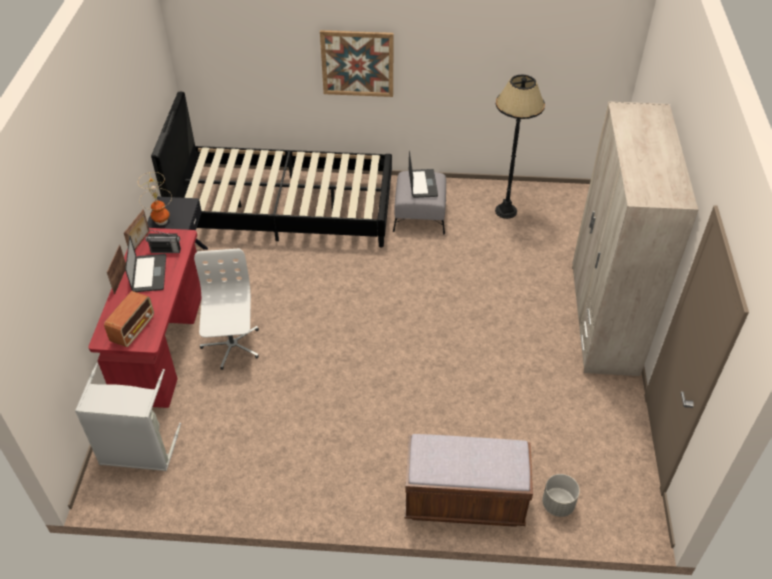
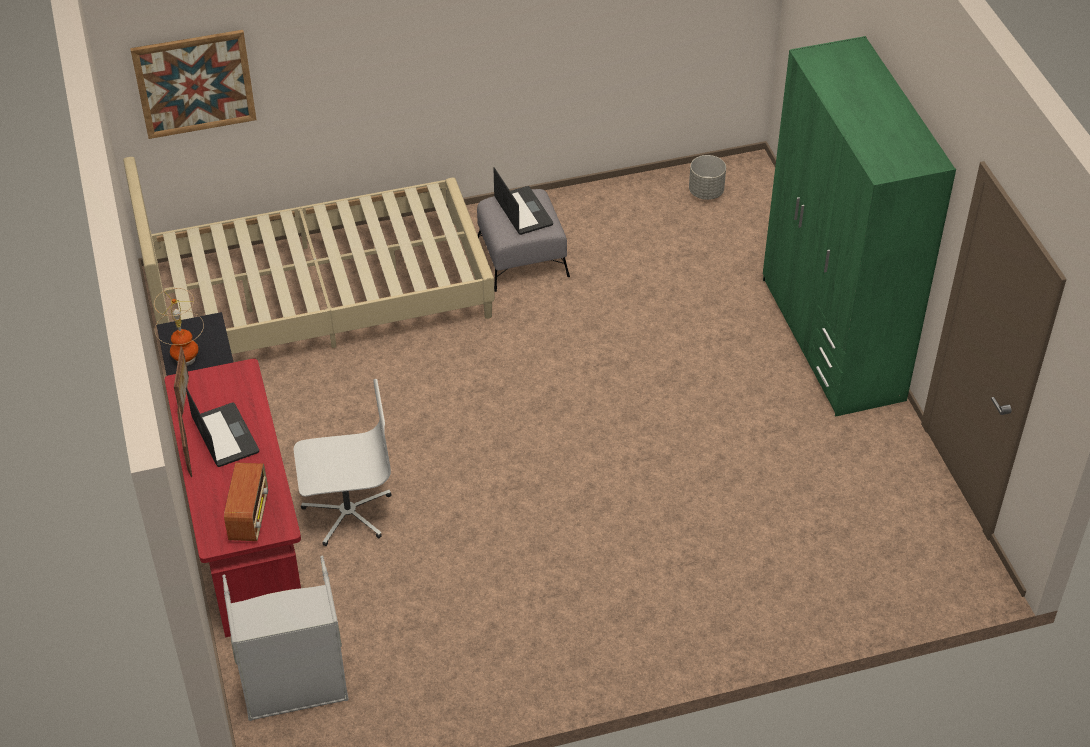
camera: 20 degrees left, 0 degrees up
radio [146,230,181,253] -> none
black bed [151,92,392,248] -> beige bed [123,157,495,354]
white office chair [194,248,259,370] -> white office chair turned 105 degrees clockwise [294,379,391,546]
picture [320,30,394,97] -> picture moved to [130,30,256,139]
brown bench [405,434,533,527] -> none
black floor lamp [495,75,545,219] -> none
grey planter [542,474,580,517] -> grey planter moved to [689,155,726,200]
beige wardrobe [572,102,699,376] -> green wardrobe [763,36,956,417]

